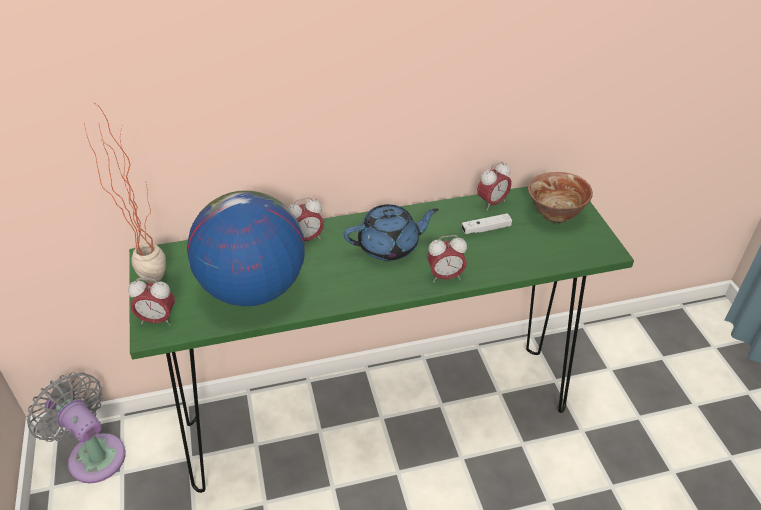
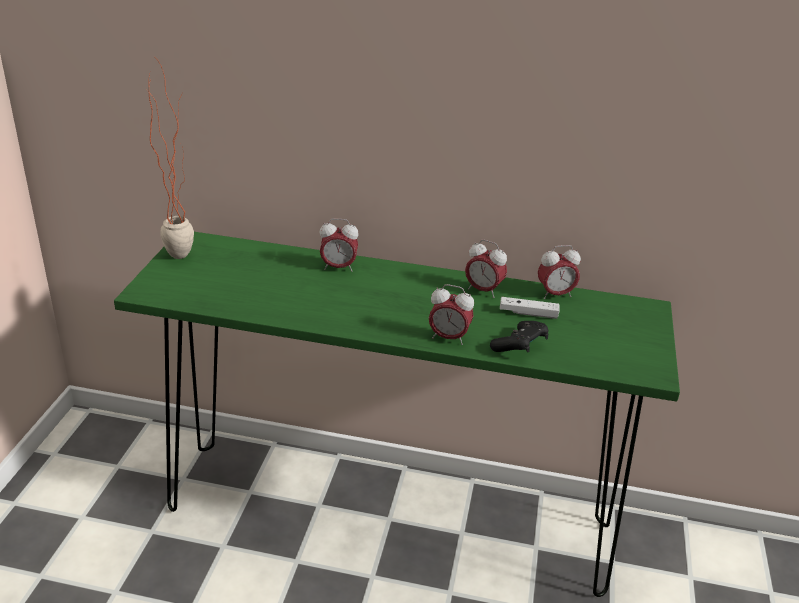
camera: 25 degrees right, 10 degrees down
grey fan [26,372,126,483] -> none
alarm clock [128,278,175,326] -> alarm clock moved to [465,240,507,298]
globe [187,190,305,306] -> none
blue teapot [344,204,439,261] -> none
bowl [528,172,593,223] -> none
none -> black game controller [490,321,548,352]

